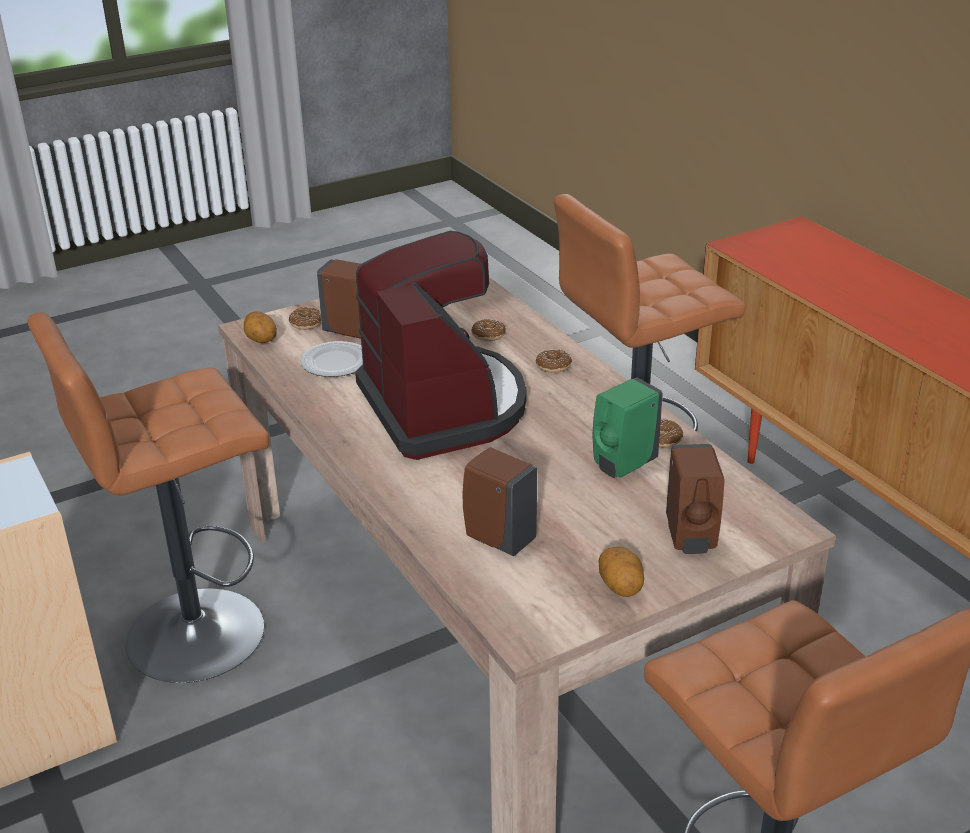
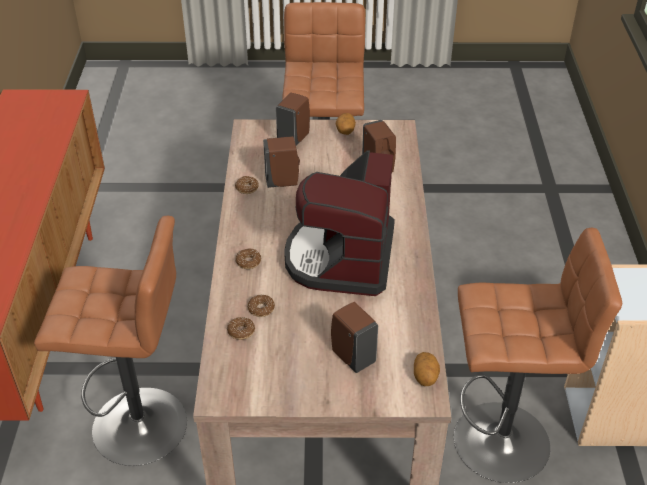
camera: 150 degrees left, 10 degrees up
donut [289,307,321,330] -> donut moved to [227,317,255,340]
plate [300,341,363,377] -> none
green soap dispenser [593,378,663,478] -> brown soap dispenser [263,136,300,188]

